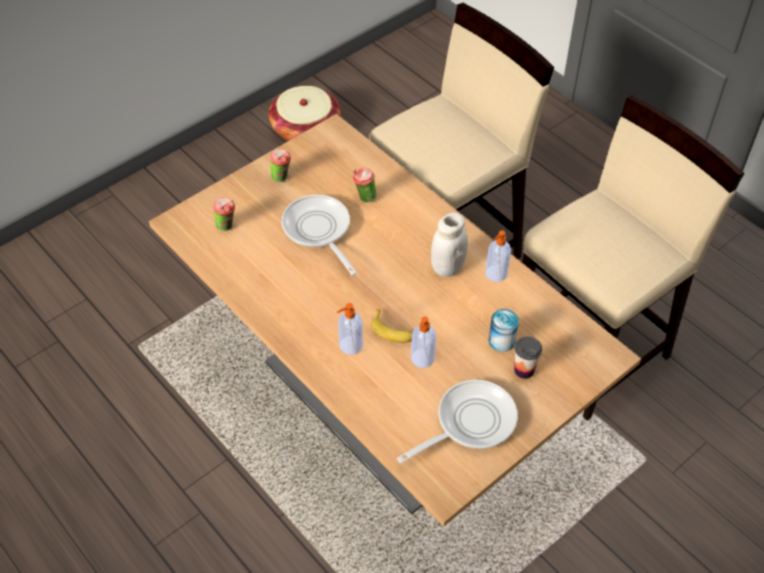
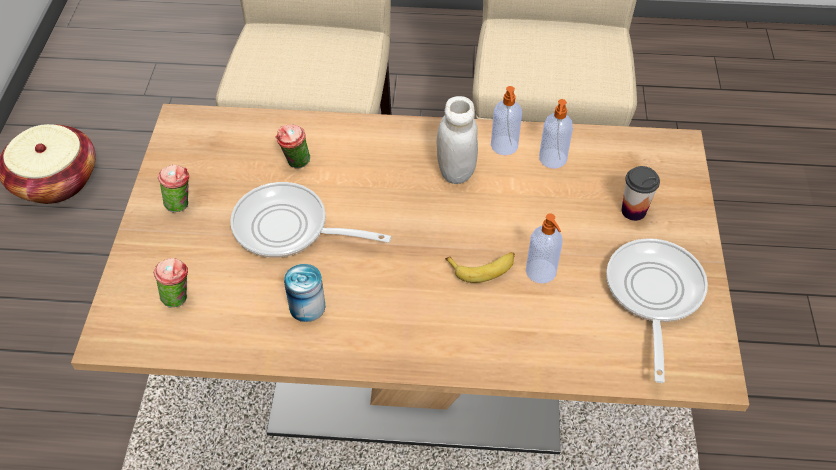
camera: 45 degrees left, 0 degrees up
soap dispenser [337,303,363,355] -> soap dispenser moved to [539,99,573,168]
can [488,309,519,352] -> can moved to [284,264,325,322]

